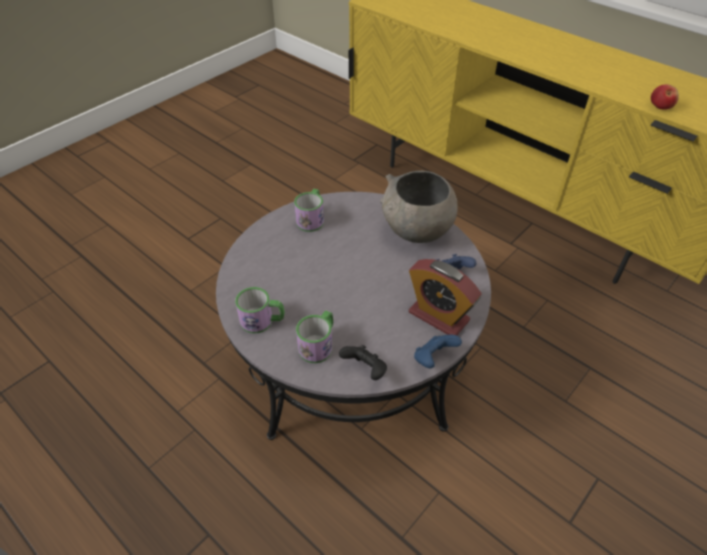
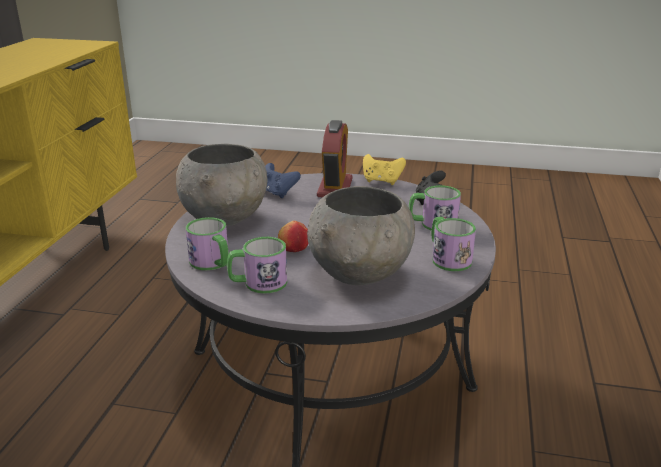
camera: 120 degrees left, 20 degrees down
blue game controller [414,335,462,368] -> yellow game controller [363,154,406,185]
apple [651,84,679,109] -> apple moved to [278,221,308,252]
none -> mug [186,217,229,270]
none -> grey bowl [307,186,415,285]

